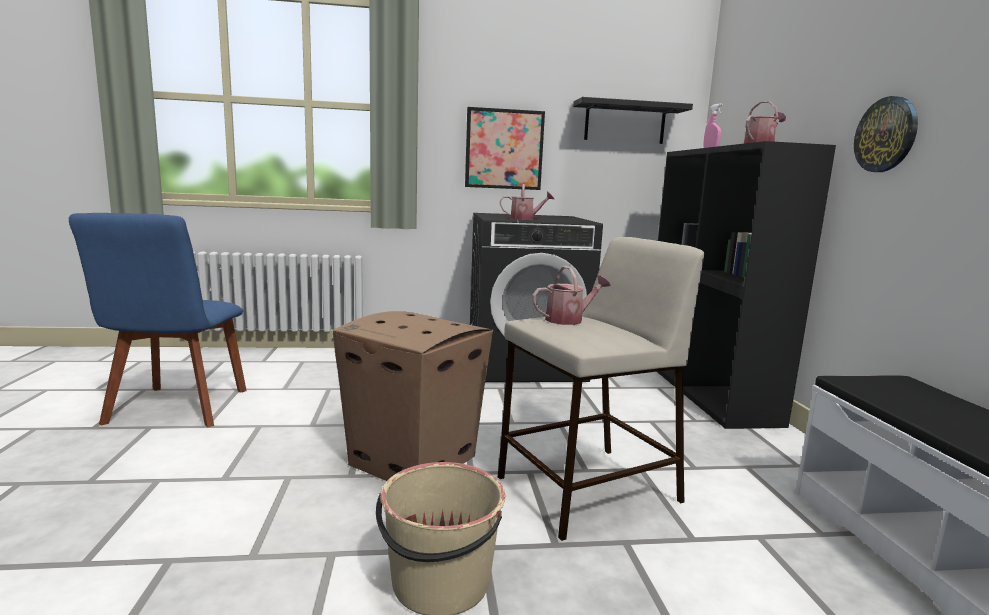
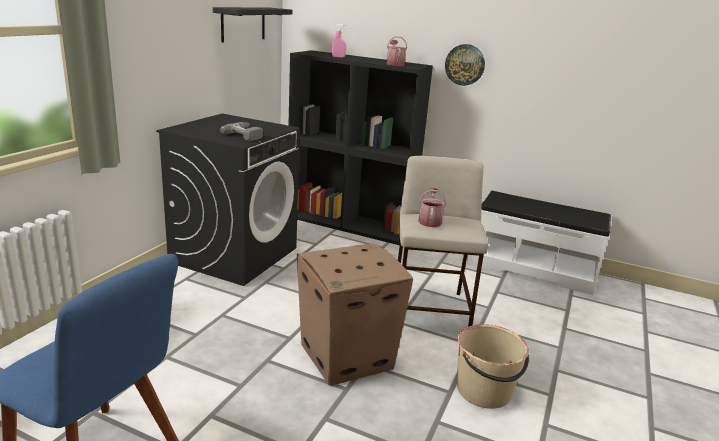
camera: 60 degrees left, 10 degrees up
picture [465,107,545,190] -> none
watering can [500,184,554,220] -> power drill [220,122,263,141]

